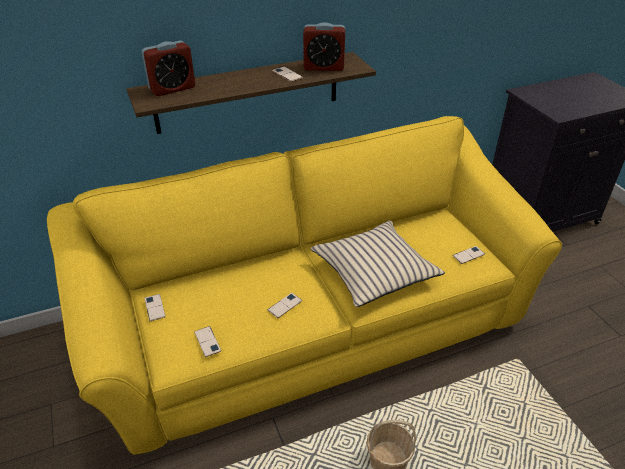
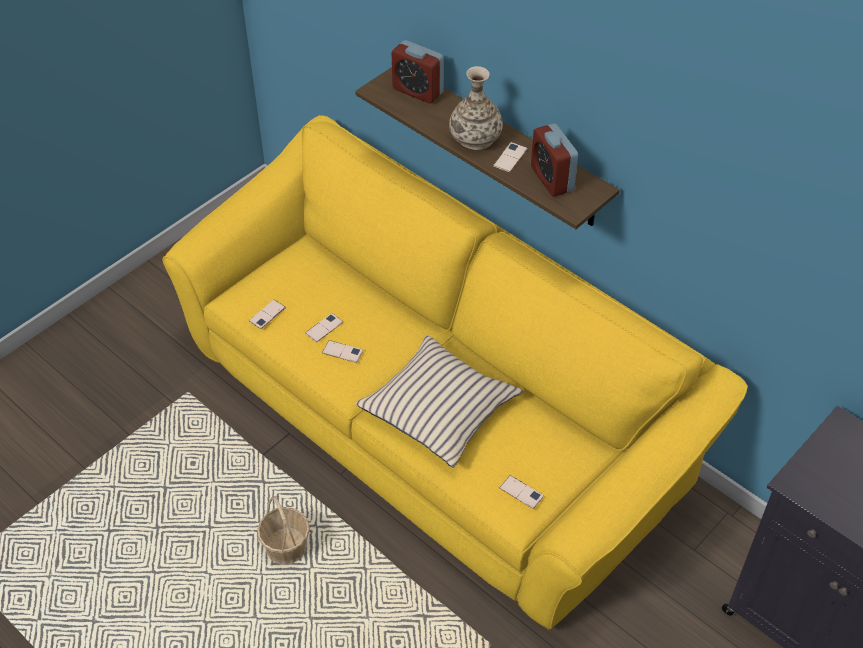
camera: 65 degrees right, 10 degrees up
phone [144,294,166,321] -> phone moved to [305,313,343,342]
none -> vase [449,66,503,150]

